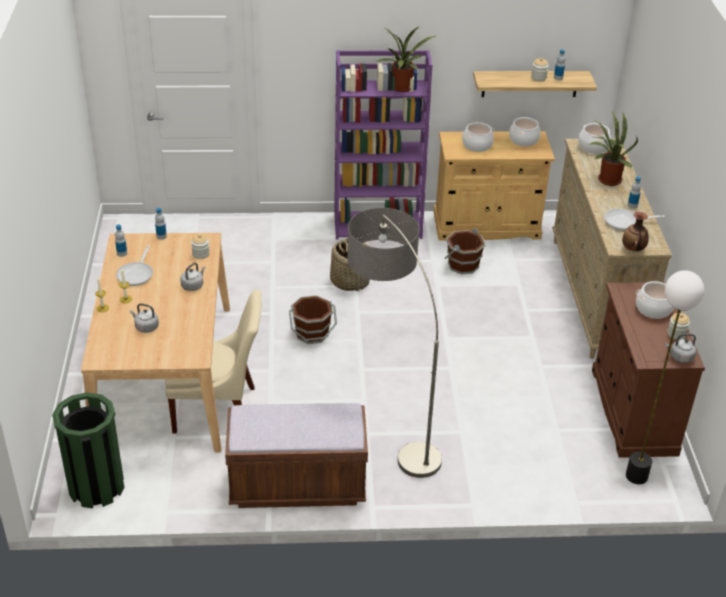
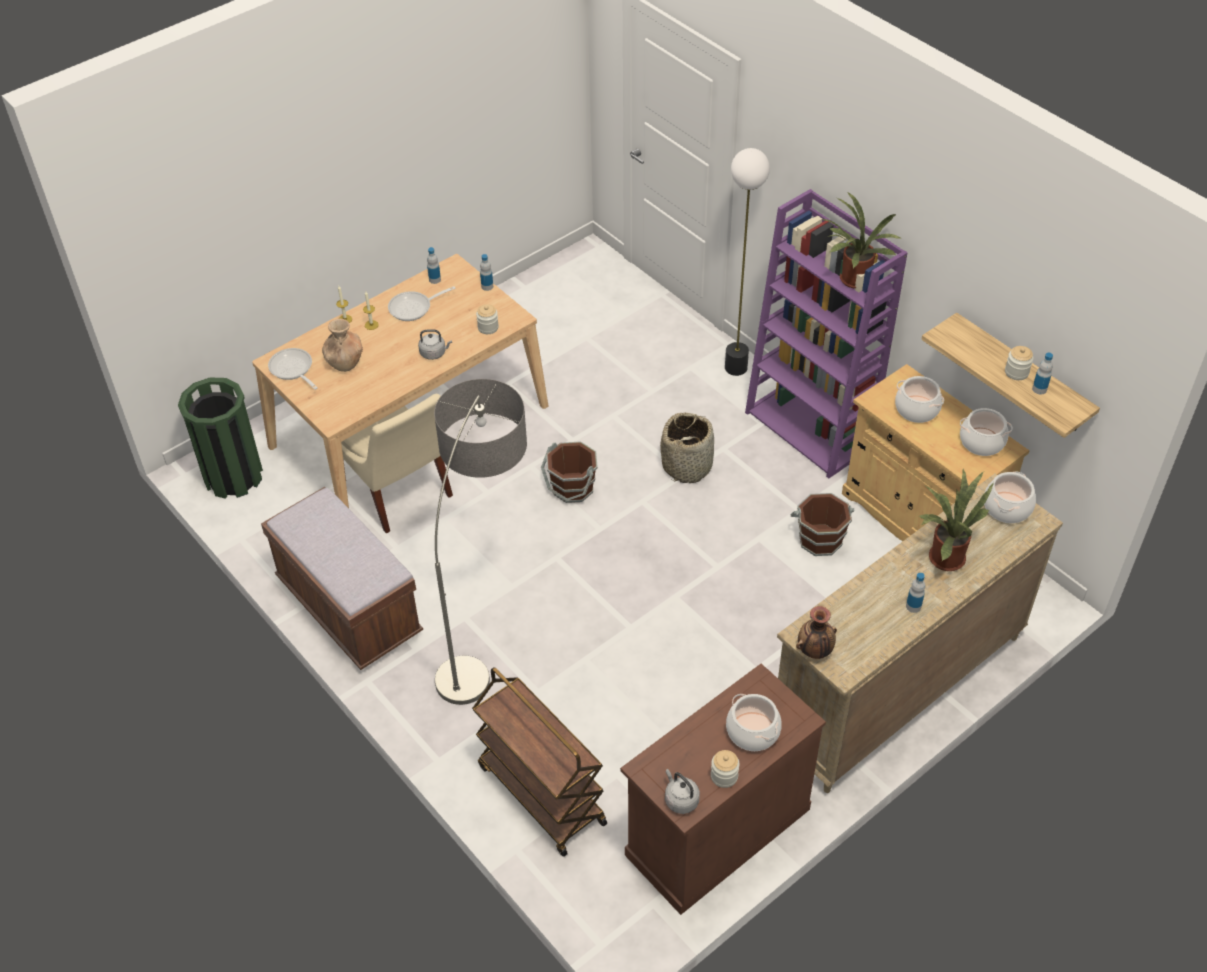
camera: 55 degrees right, 10 degrees up
grey kettle [130,303,159,333] -> brown vase [322,318,363,372]
frying pan [604,208,665,231] -> frying pan moved to [268,348,318,390]
floor lamp [626,270,704,484] -> floor lamp moved to [725,148,770,376]
none -> brown cart [472,667,607,857]

